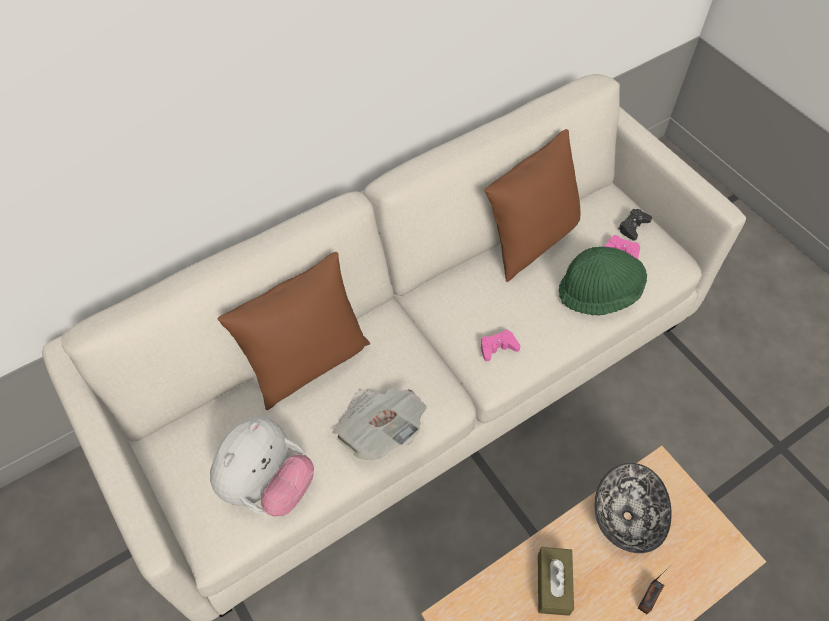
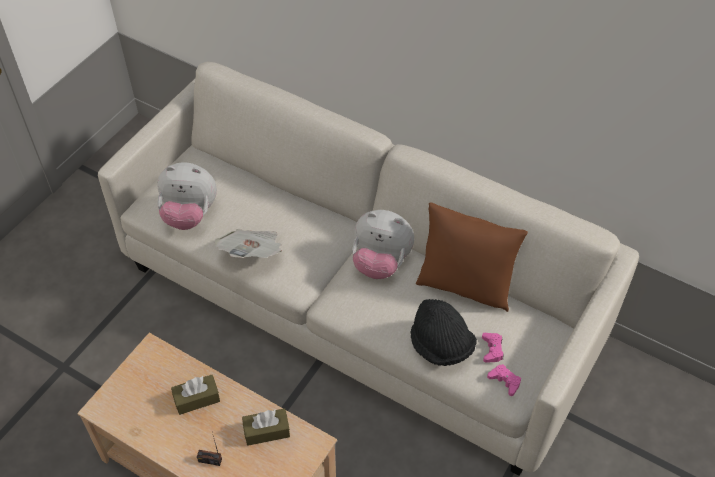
camera: 65 degrees right, 5 degrees down
brown pillow [218,252,370,410] -> none
pink game controller [481,330,520,361] -> pink game controller moved to [487,364,521,396]
green hat [559,247,647,316] -> black hat [410,299,477,366]
bowl [594,463,672,553] -> brown tissue box [242,408,290,446]
black game controller [618,209,652,241] -> none
none -> plush toy [352,210,414,279]

